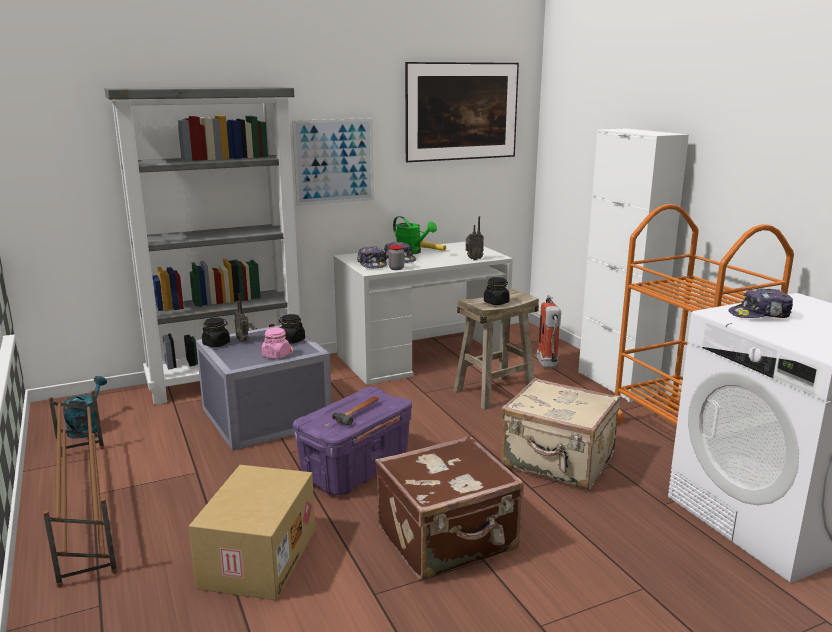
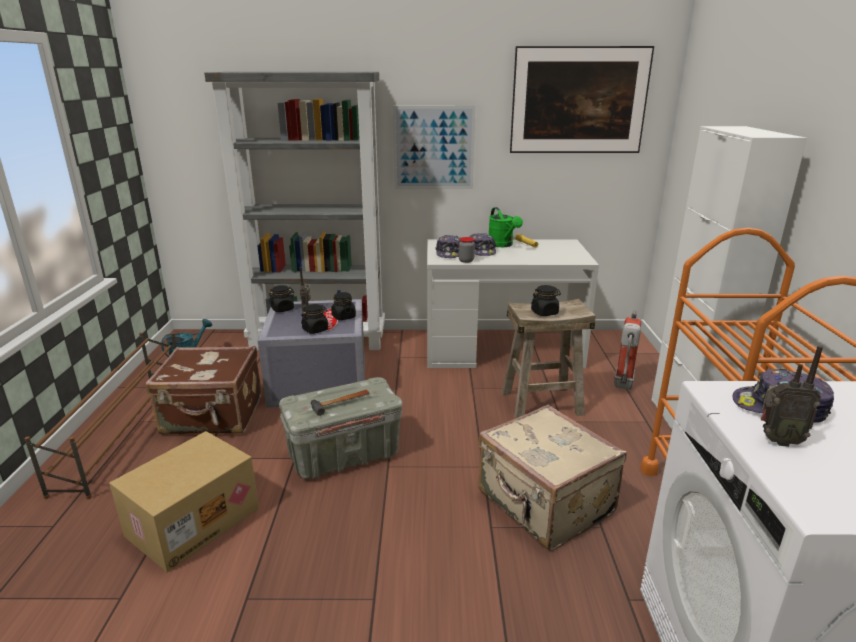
camera: 25 degrees right, 5 degrees up
pink jar [262,328,290,359] -> black jar [301,304,328,334]
purple storage box [293,387,412,495] -> grey storage box [279,377,403,479]
brown suitcase [375,436,524,580] -> brown suitcase moved to [146,346,262,435]
radio [466,216,484,260] -> radio moved to [761,346,823,447]

